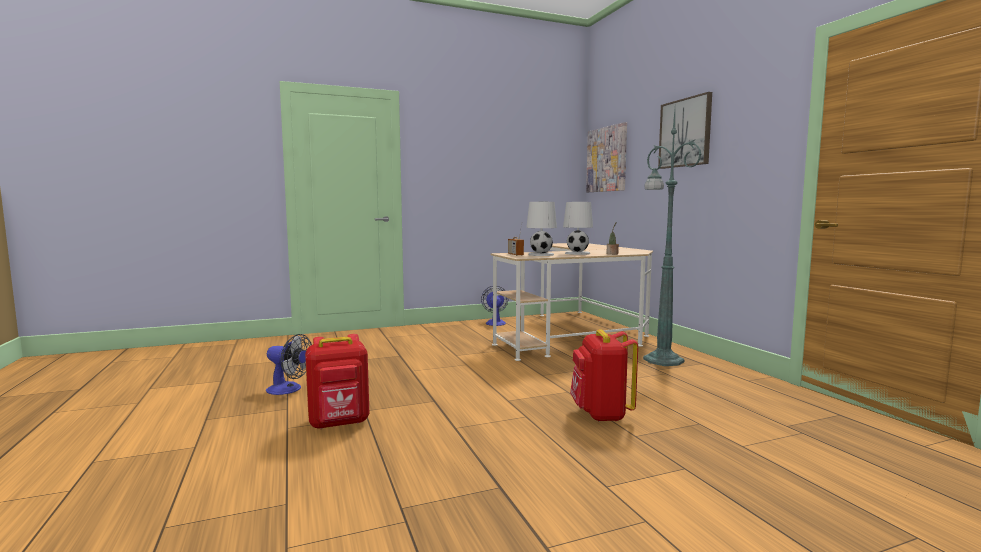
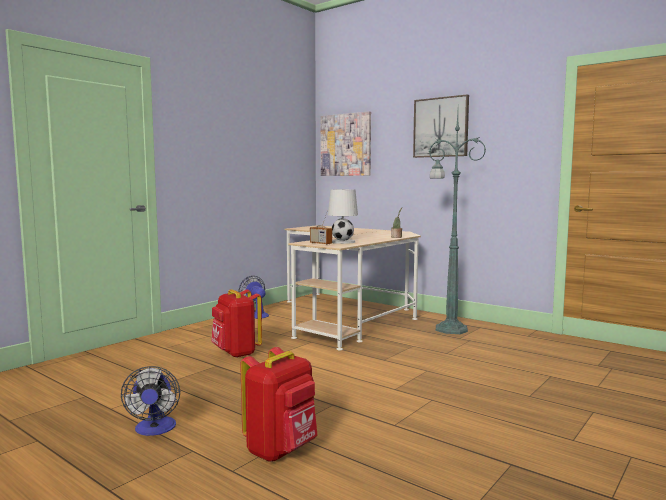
camera: 30 degrees left, 0 degrees up
fan [266,334,312,395] -> fan turned 90 degrees clockwise [121,366,180,436]
white table lamp [563,202,593,255] -> none
red backpack [570,329,638,422] -> red backpack moved to [211,289,262,358]

